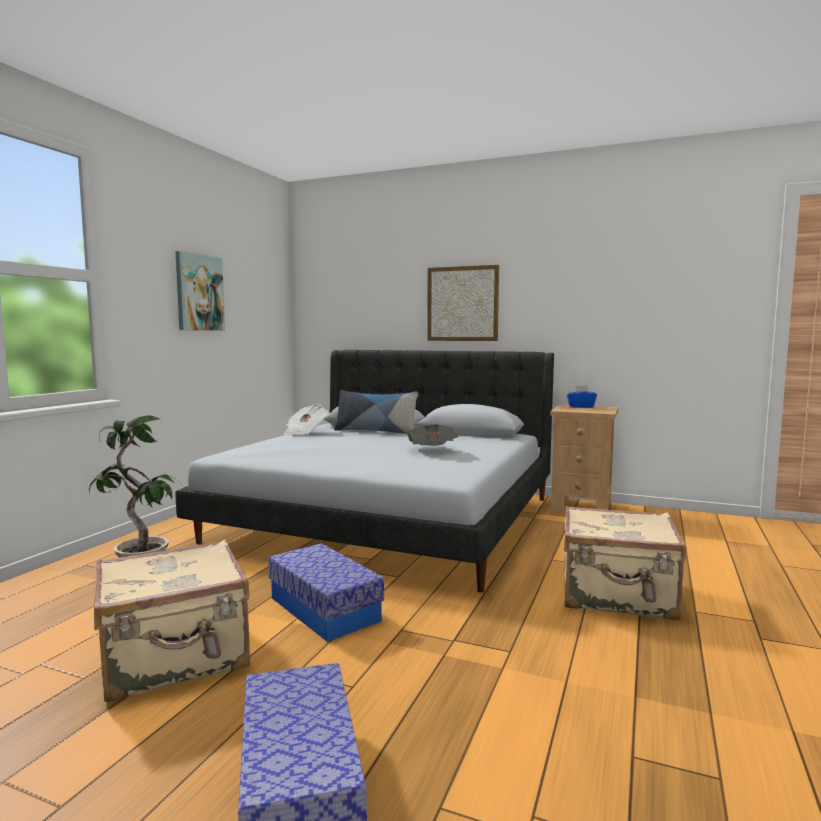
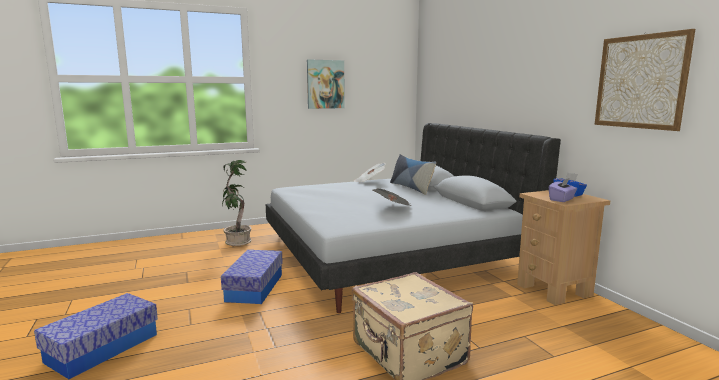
camera: 45 degrees right, 5 degrees up
beige suitcase [94,540,250,702] -> none
picture [427,265,499,341] -> picture moved to [595,29,695,131]
none -> purple tissue box [549,178,577,202]

